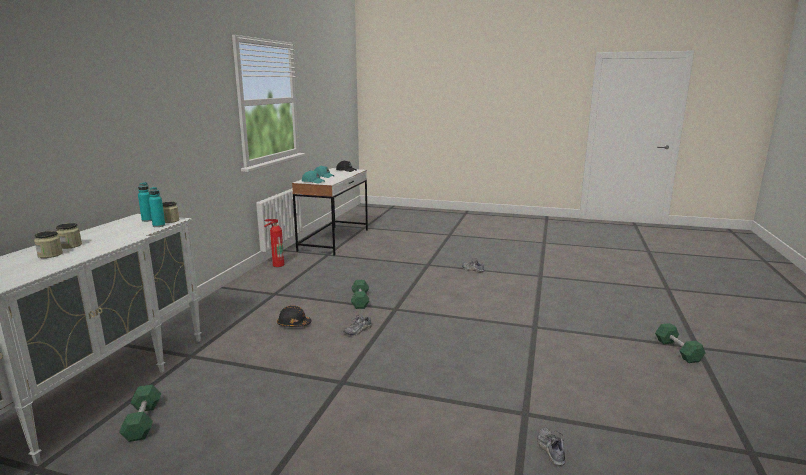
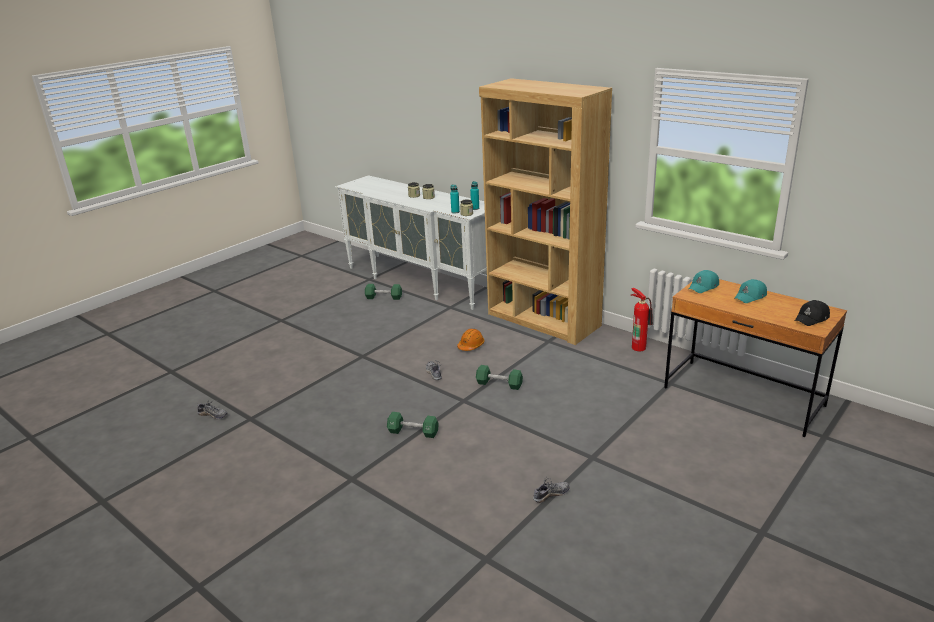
camera: 115 degrees right, 10 degrees up
black hard hat [277,305,312,327] -> orange hard hat [457,329,485,351]
white desk [292,168,368,256] -> brown desk [664,279,847,437]
green dumbbell [655,323,705,363] -> green dumbbell moved to [387,412,439,438]
none -> brown bookcase [479,78,612,345]

